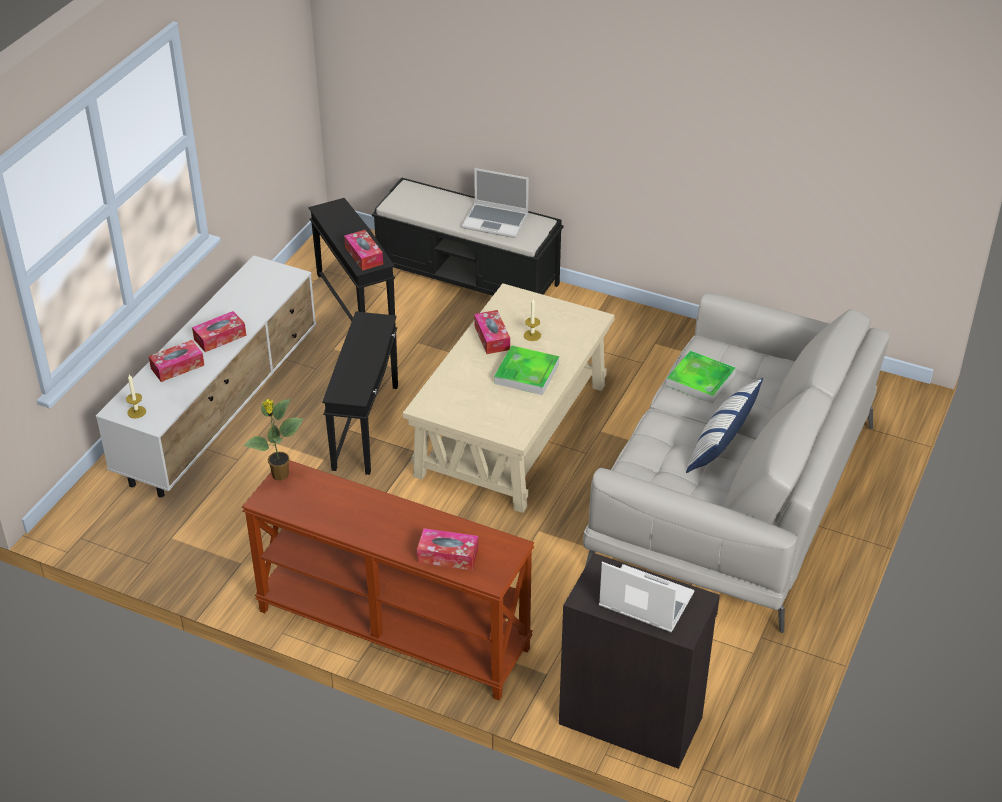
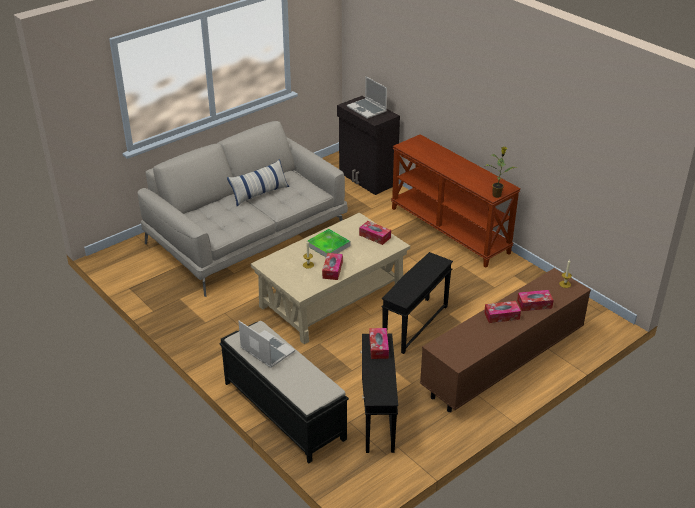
camera: 155 degrees left, 5 degrees down
white tv stand [96,255,316,498] -> brown tv stand [420,268,591,412]
tissue box [417,528,478,570] -> tissue box moved to [359,221,391,245]
tray [666,351,736,404] -> none

